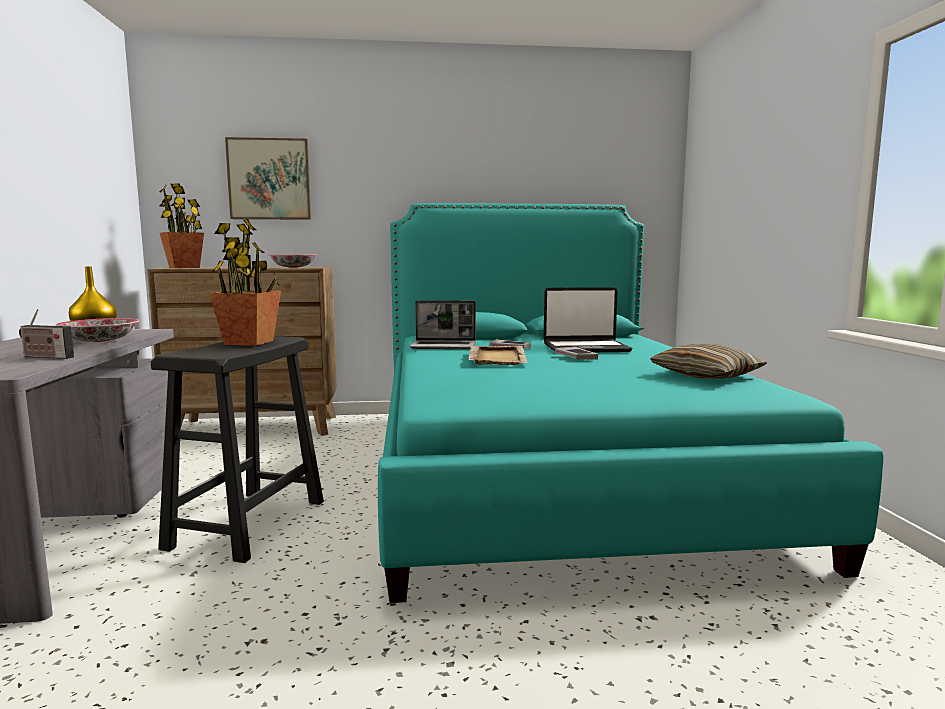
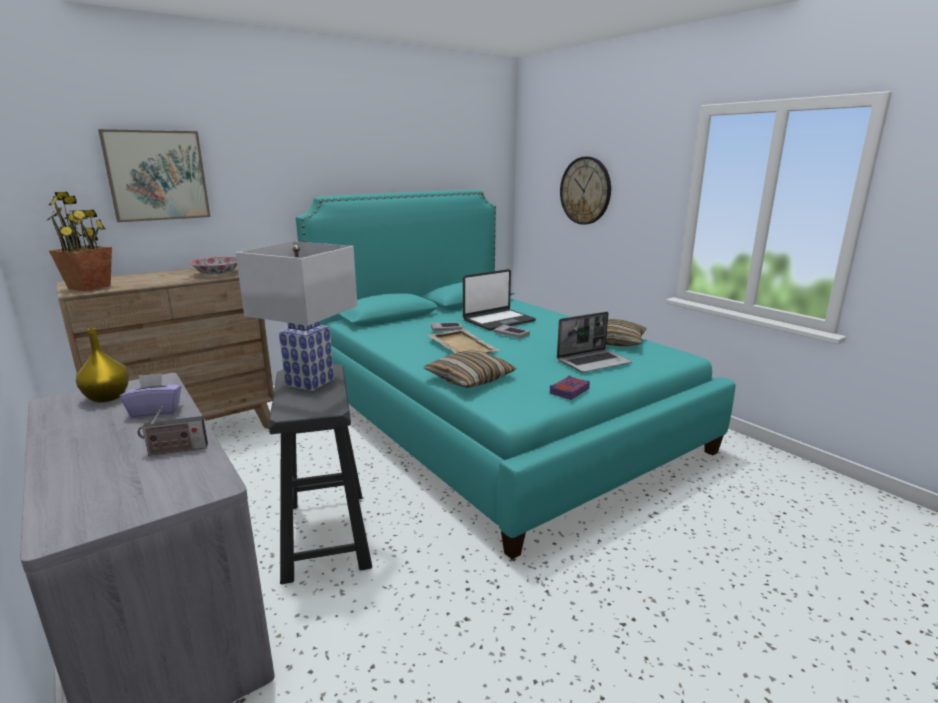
camera: 30 degrees left, 10 degrees up
bowl [56,318,139,342] -> purple tissue box [120,373,181,418]
potted plant [209,219,281,346] -> white table lamp [236,241,358,391]
laptop [410,300,476,349] -> laptop moved to [557,312,633,373]
none -> pillow [424,350,516,388]
none -> purple book [549,376,590,400]
none -> wall clock [560,157,611,225]

